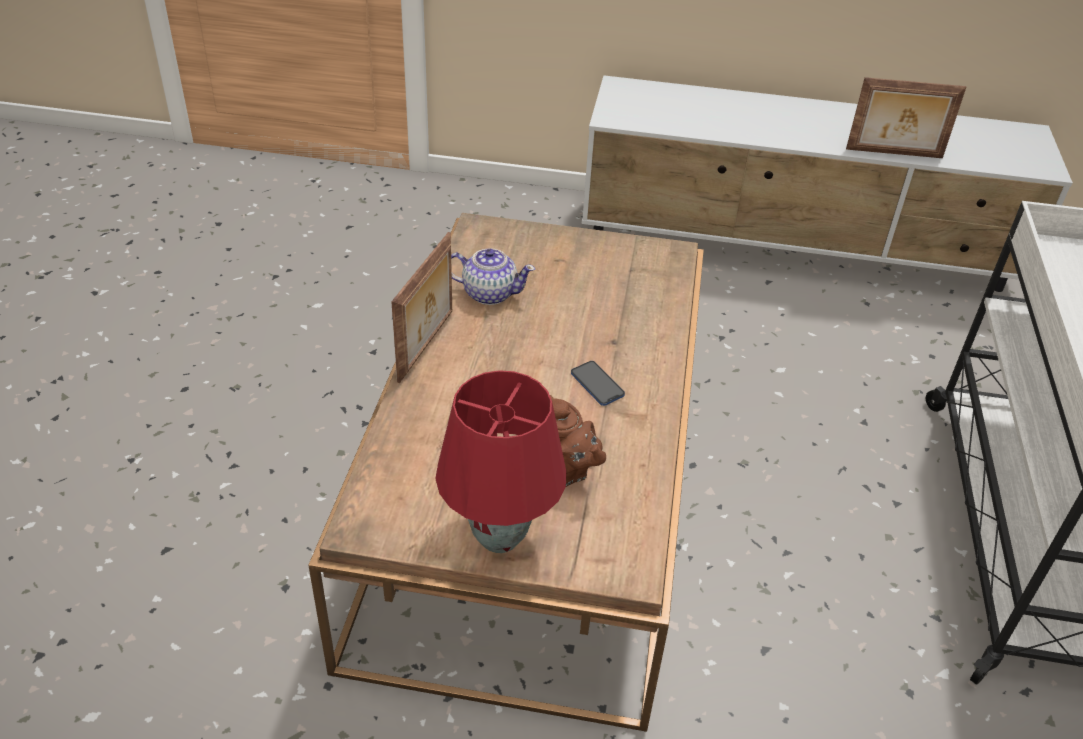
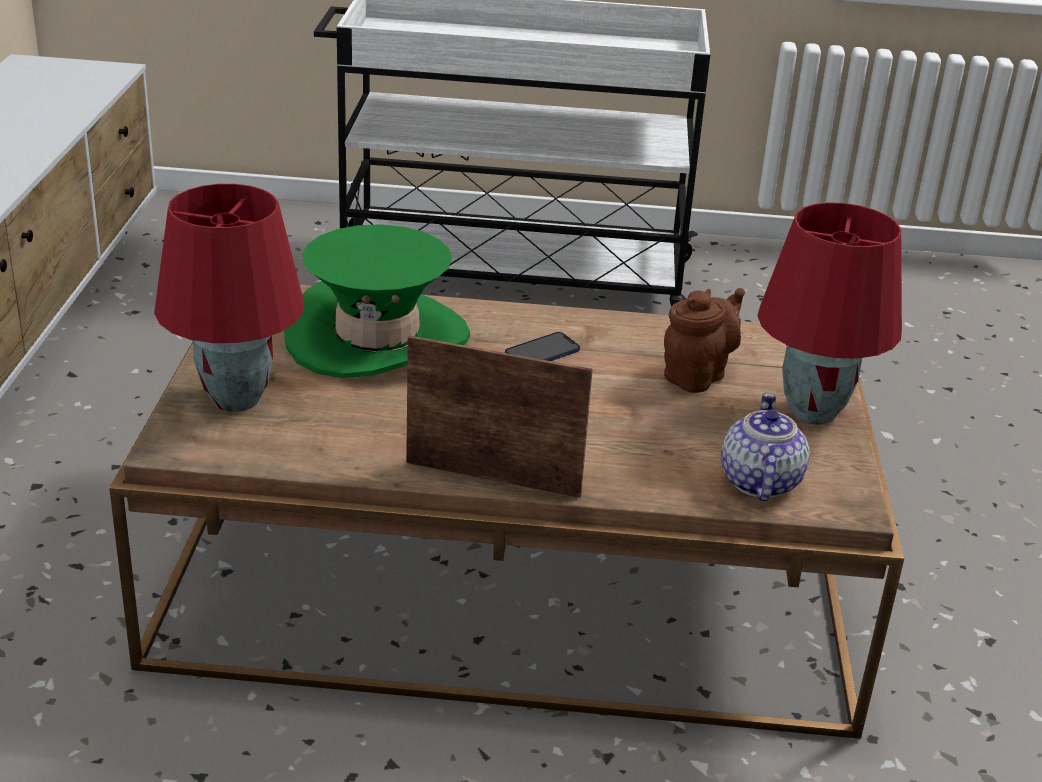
camera: 95 degrees left, 10 degrees down
teapot [451,248,535,305] -> teapot moved to [721,393,810,501]
picture frame [846,77,966,158] -> none
none -> red table lamp [154,184,304,412]
none -> green hat [284,224,470,378]

